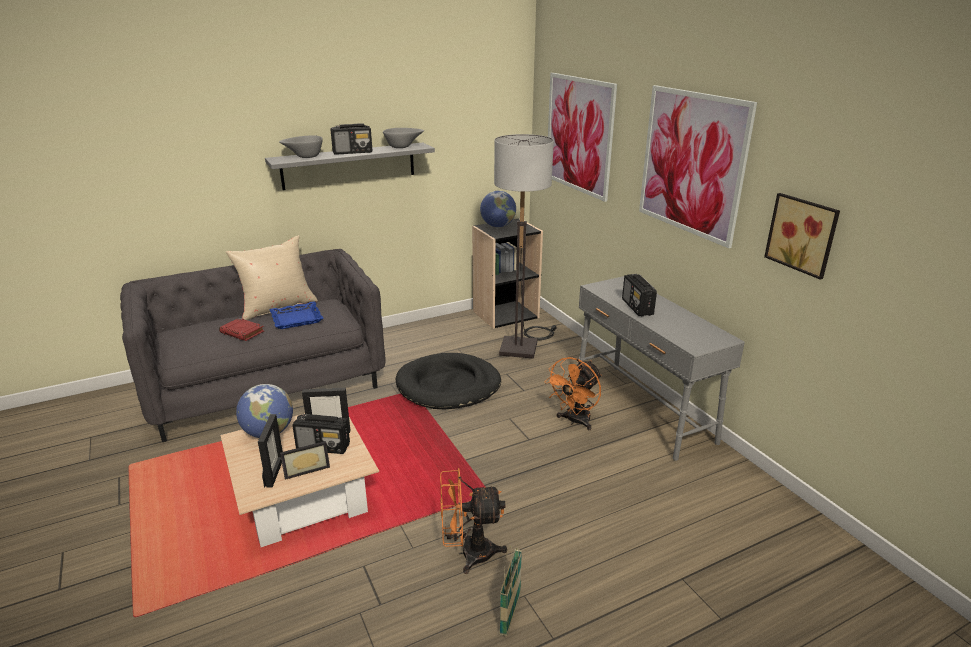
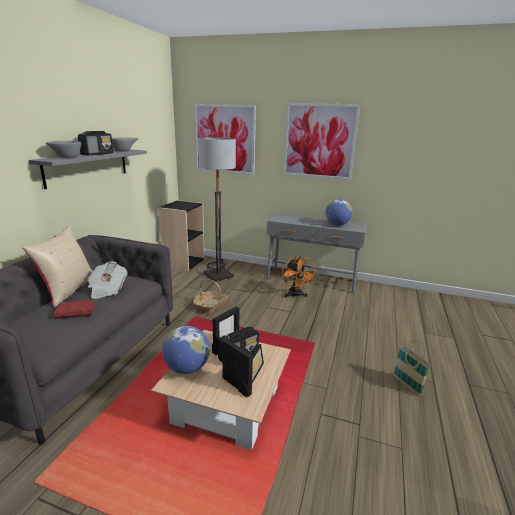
camera: 45 degrees left, 5 degrees down
blue tray [269,301,323,329] -> newspaper [88,262,128,299]
black dog bed [395,353,501,409] -> basket [193,279,228,314]
orange fan [440,468,507,574] -> none
globe [480,191,516,227] -> globe moved to [325,199,353,226]
radio [622,274,657,316] -> none
picture [764,193,840,279] -> none

